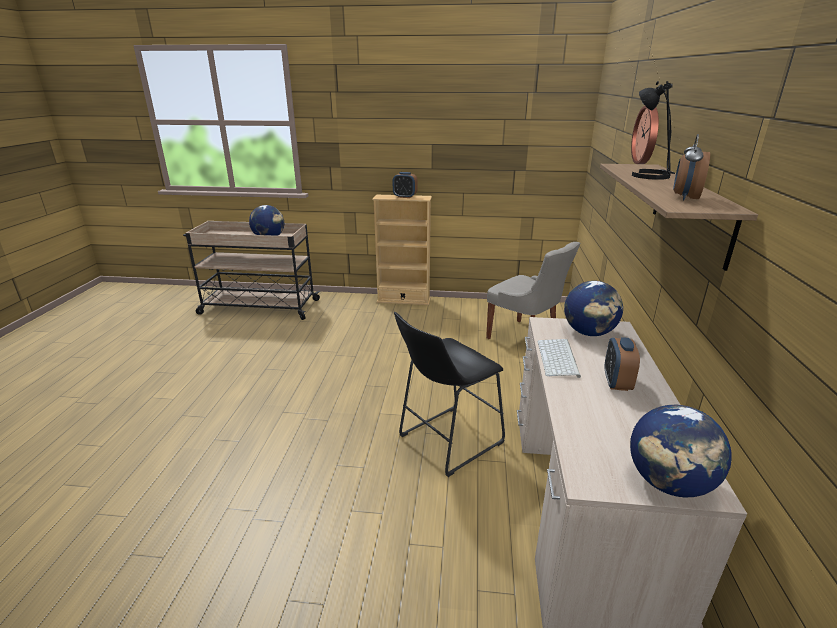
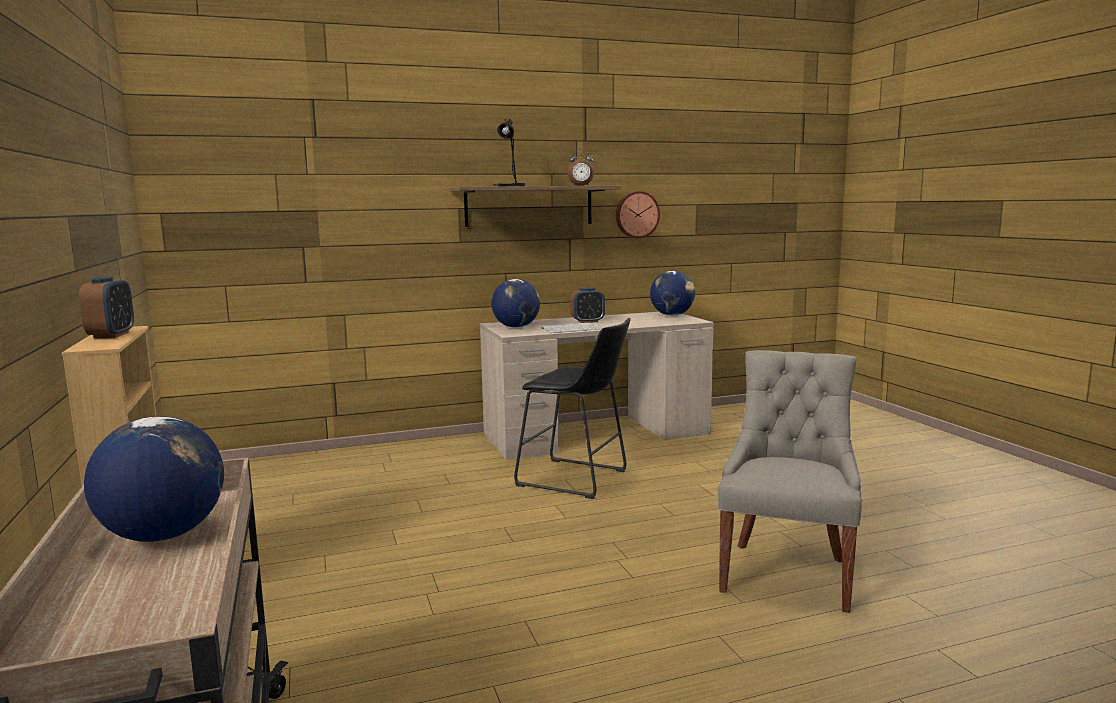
camera: 115 degrees left, 15 degrees down
grey chair [486,242,580,339] -> grey chair moved to [718,350,862,613]
wall clock [631,106,659,164] -> wall clock moved to [616,191,660,238]

